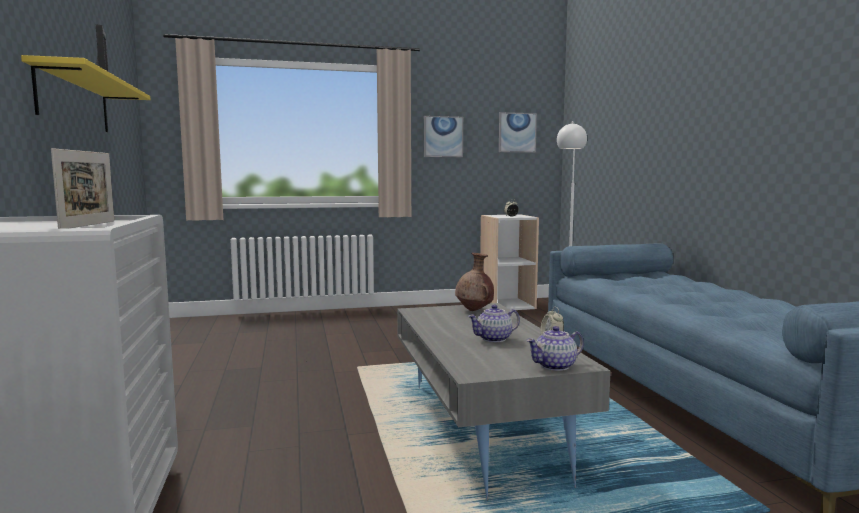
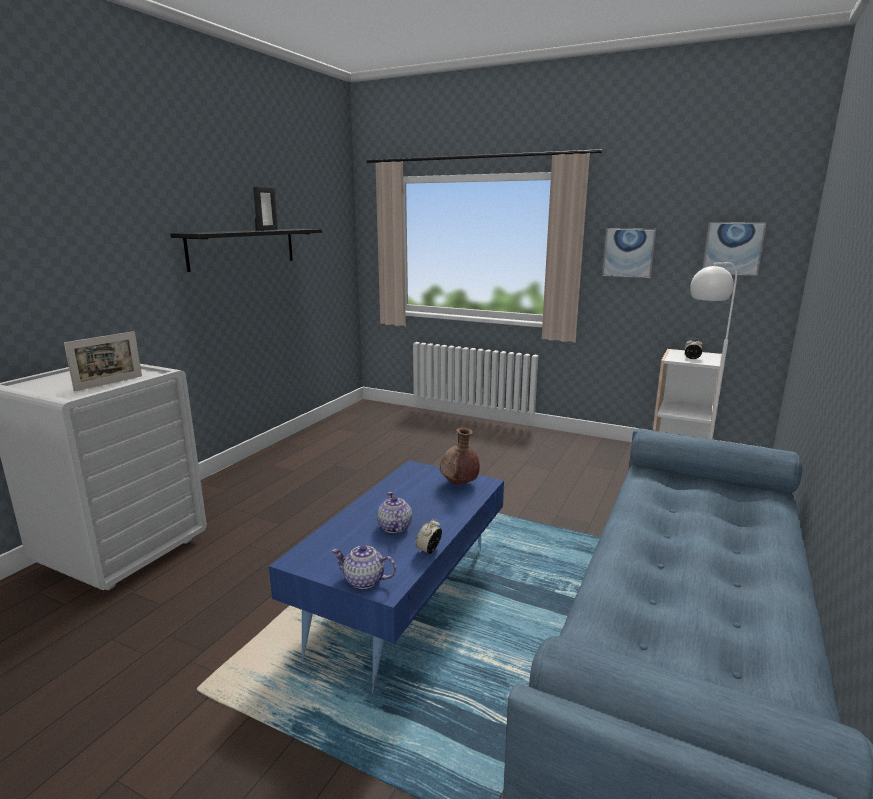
camera: 40 degrees right, 10 degrees up
yellow shelf [21,55,150,132] -> black shelf [170,229,322,272]
grey coffee table [397,303,611,500] -> blue coffee table [269,460,504,694]
teapot [468,305,520,342] -> teapot turned 60 degrees clockwise [377,492,412,533]

